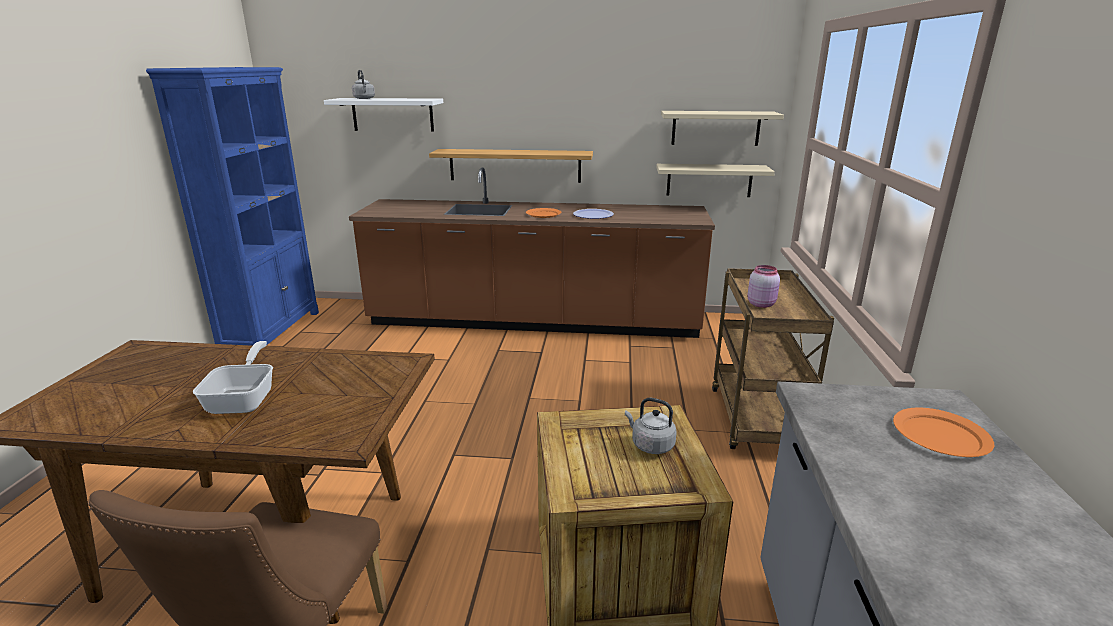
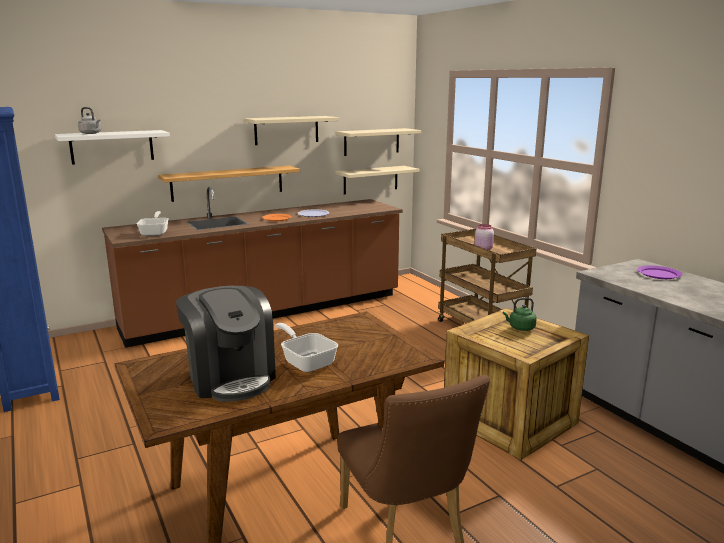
camera: 35 degrees left, 5 degrees down
grey kettle [625,398,677,454] -> green kettle [503,298,537,331]
orange plate [893,408,994,457] -> purple plate [637,266,682,279]
none -> frying pan [137,211,169,236]
none -> coffee machine [176,286,276,402]
none -> beige shelf [244,116,339,145]

